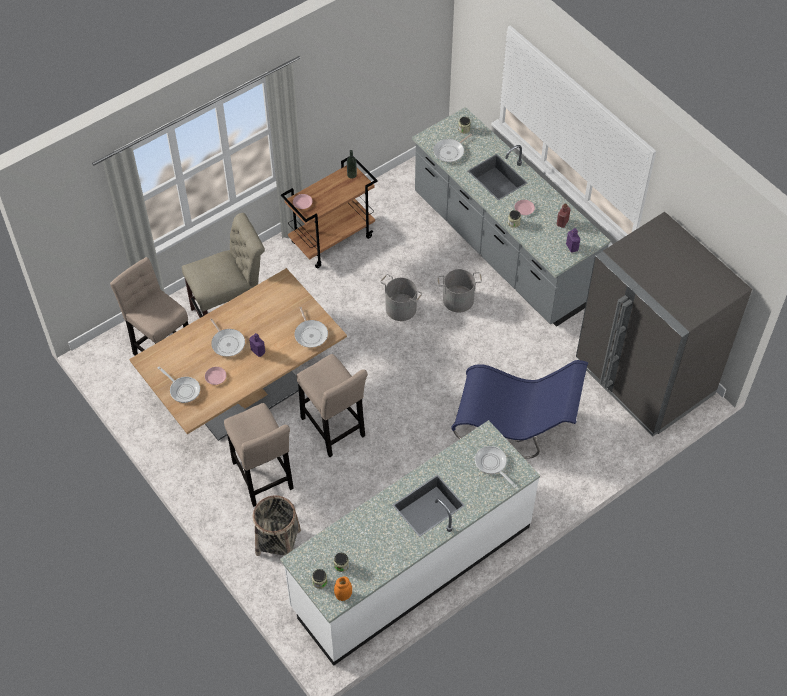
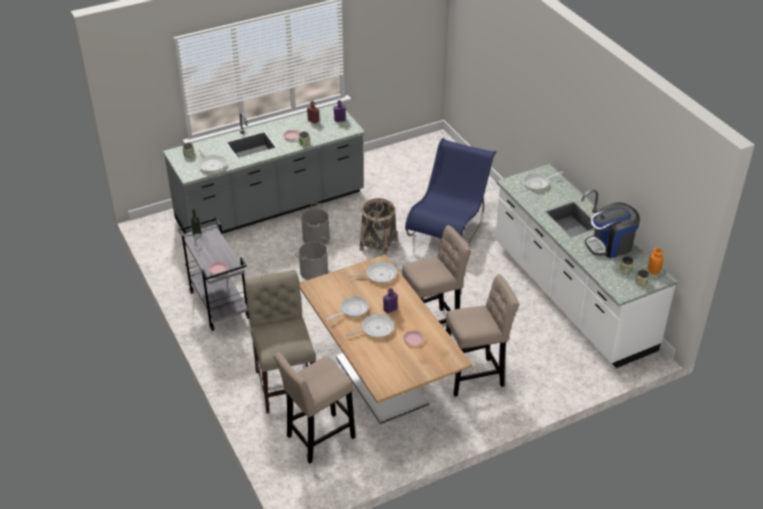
camera: 80 degrees left, 15 degrees down
frying pan [158,367,200,403] -> frying pan moved to [326,296,369,320]
basket [253,495,301,556] -> basket moved to [360,198,397,257]
brown cart [281,157,378,268] -> grey cart [178,217,249,331]
grey fridge [576,212,752,437] -> none
none -> coffee machine [585,202,640,258]

